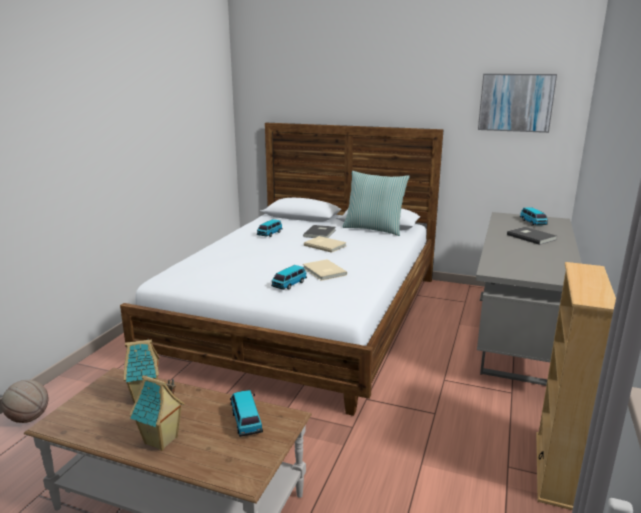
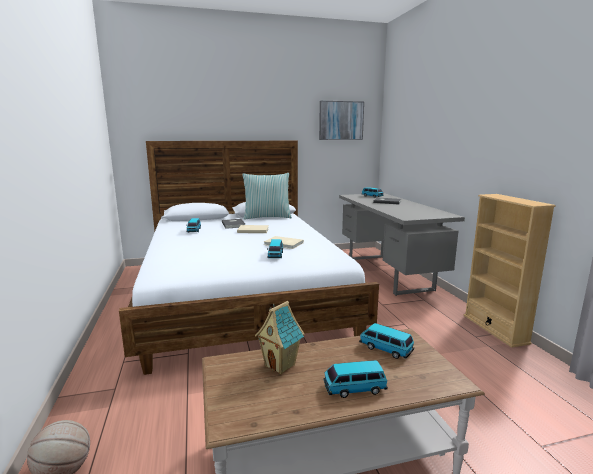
camera: 35 degrees left, 5 degrees down
toy house [130,375,185,451] -> toy car [324,360,388,398]

